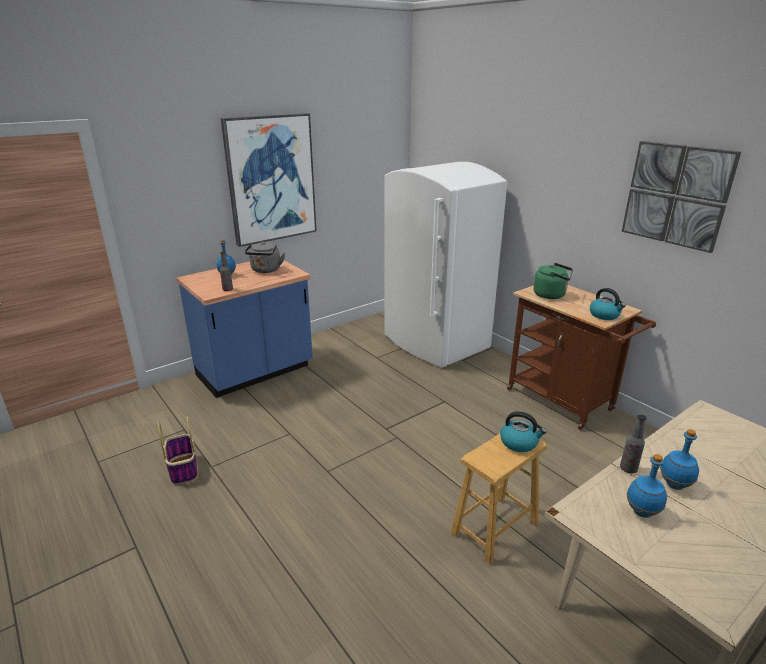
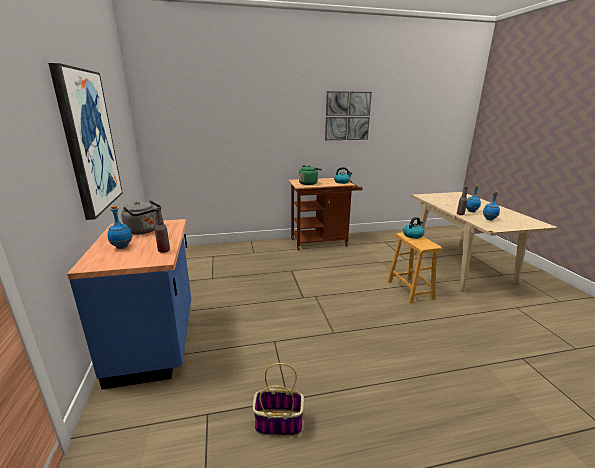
camera: 65 degrees left, 5 degrees down
white fridge [384,162,507,368] -> none

